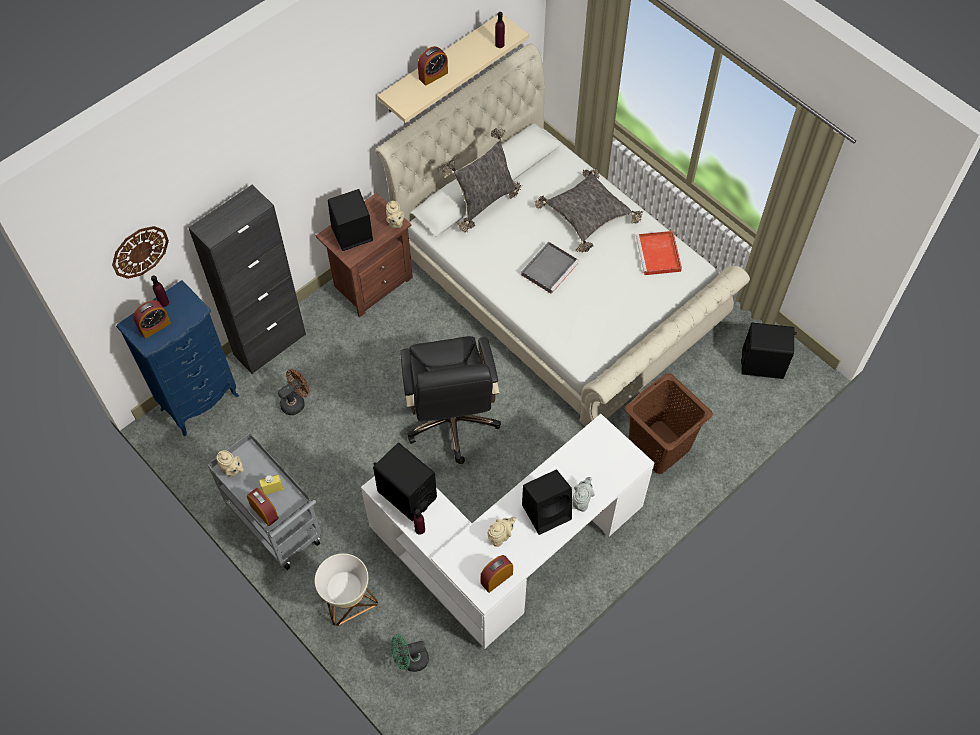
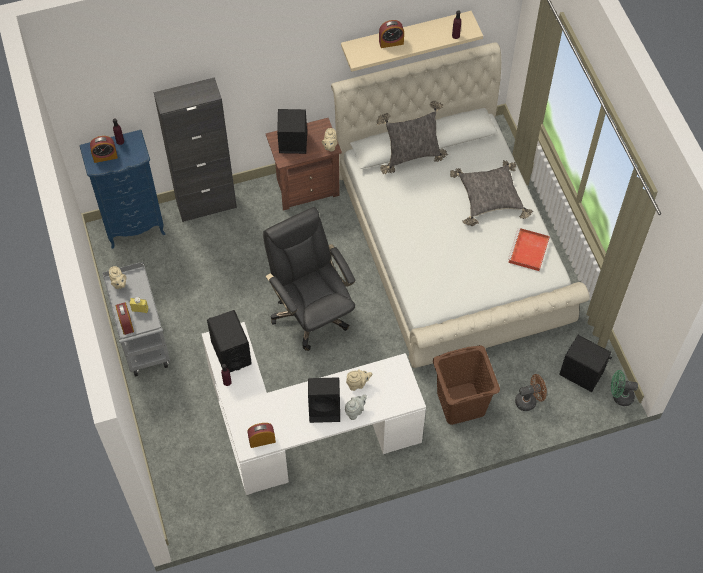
camera: 25 degrees right, 0 degrees up
wall clock [112,226,169,279] -> none
brown fan [278,369,310,415] -> brown fan moved to [515,374,547,411]
planter [315,553,378,626] -> none
green fan [391,634,429,672] -> green fan moved to [611,370,638,406]
black office chair [400,336,501,464] -> black office chair turned 135 degrees clockwise [263,207,355,351]
beige teapot [488,517,516,547] -> beige teapot moved to [346,369,372,391]
grey tray [521,242,579,294] -> none

